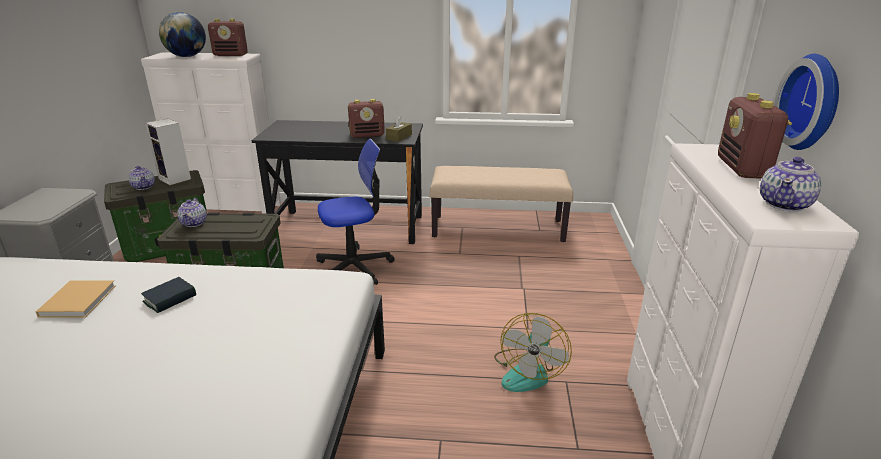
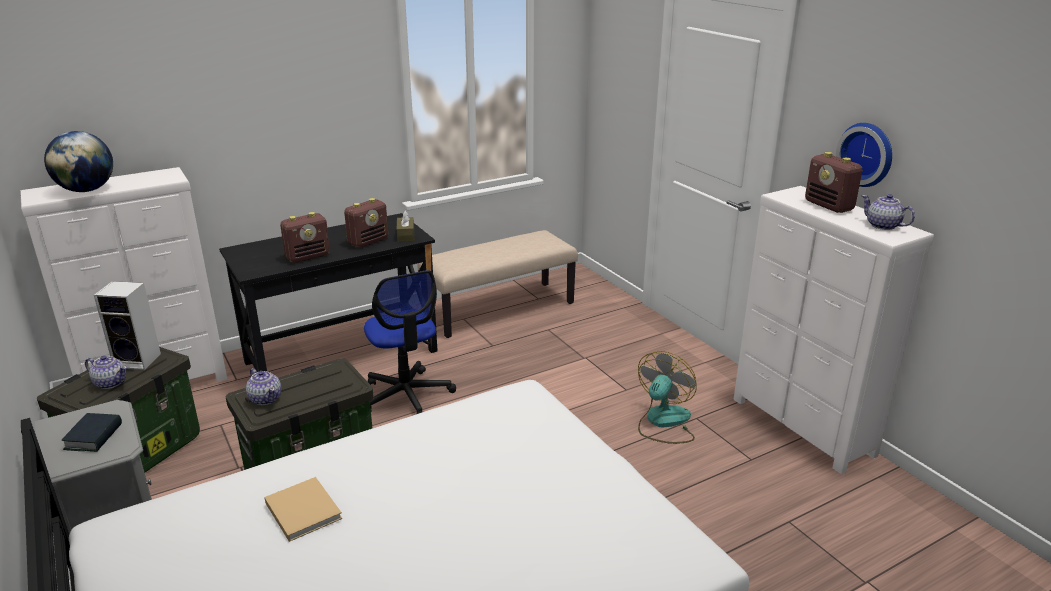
camera: 35 degrees left, 0 degrees up
book [141,277,196,313] -> book moved to [62,413,122,452]
radio [208,19,248,56] -> radio moved to [280,212,330,263]
office chair [316,139,395,285] -> office chair turned 120 degrees clockwise [364,270,456,414]
fan [494,313,572,392] -> fan turned 135 degrees counterclockwise [638,351,697,444]
teapot [760,157,821,212] -> teapot turned 135 degrees clockwise [861,194,915,230]

